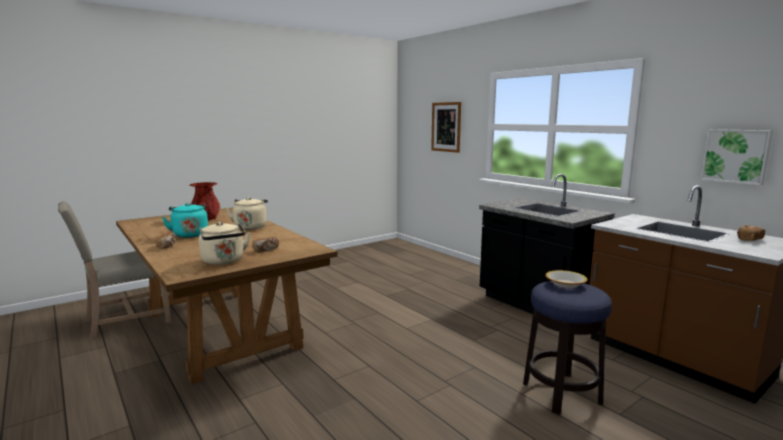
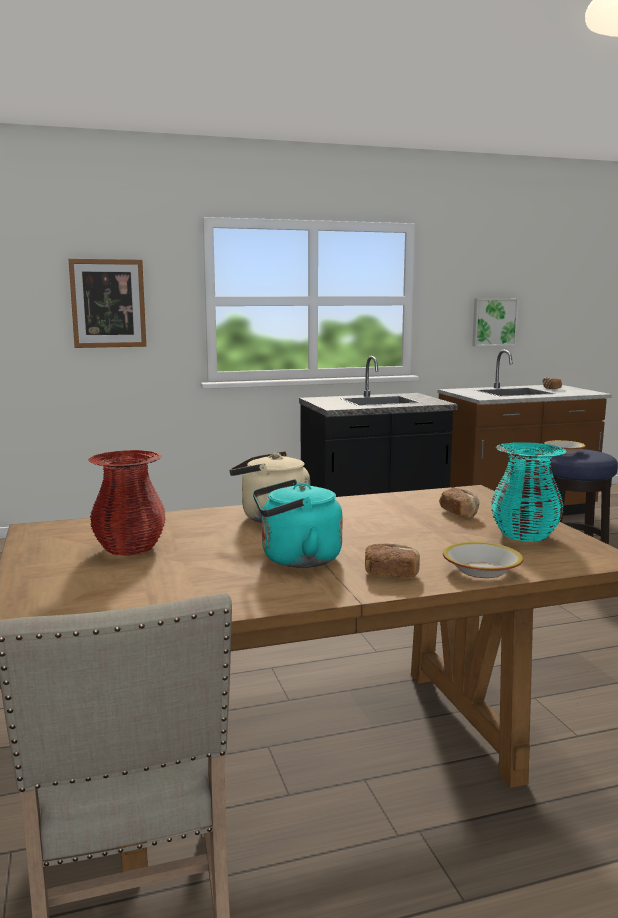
camera: 70 degrees left, 0 degrees up
beige kettle [199,222,251,265] -> turquoise vase [491,442,567,542]
none -> bowl [443,542,523,578]

